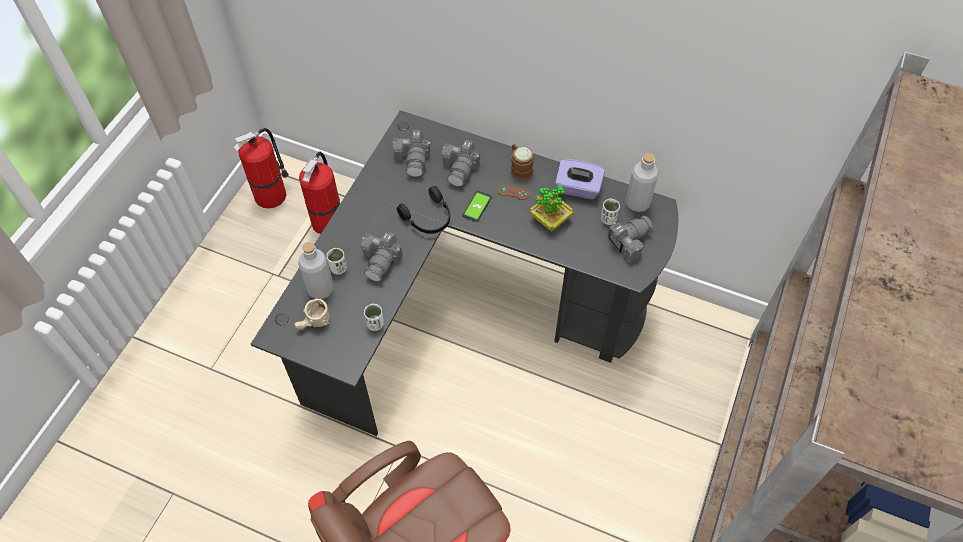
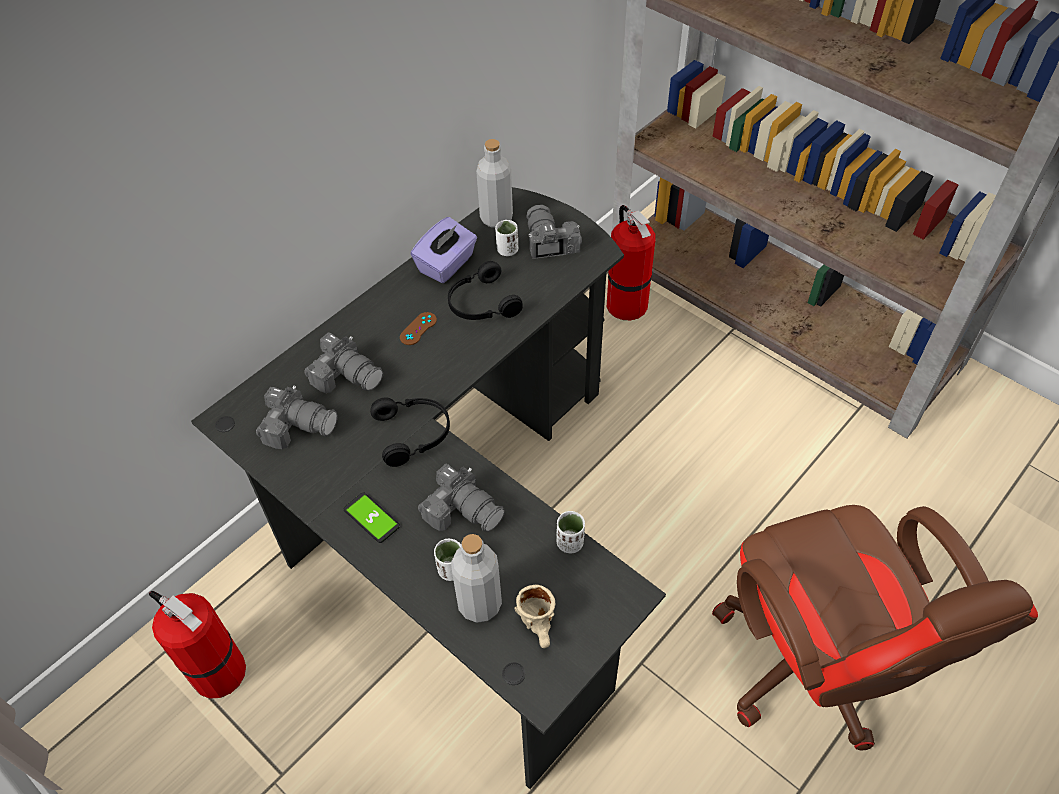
camera: 70 degrees left, 5 degrees down
fire extinguisher [234,128,289,209] -> fire extinguisher moved to [607,205,656,320]
phone [463,191,492,222] -> phone moved to [344,493,400,543]
brown mug [511,144,534,181] -> none
potted plant [530,185,573,232] -> black headphones [448,261,523,320]

